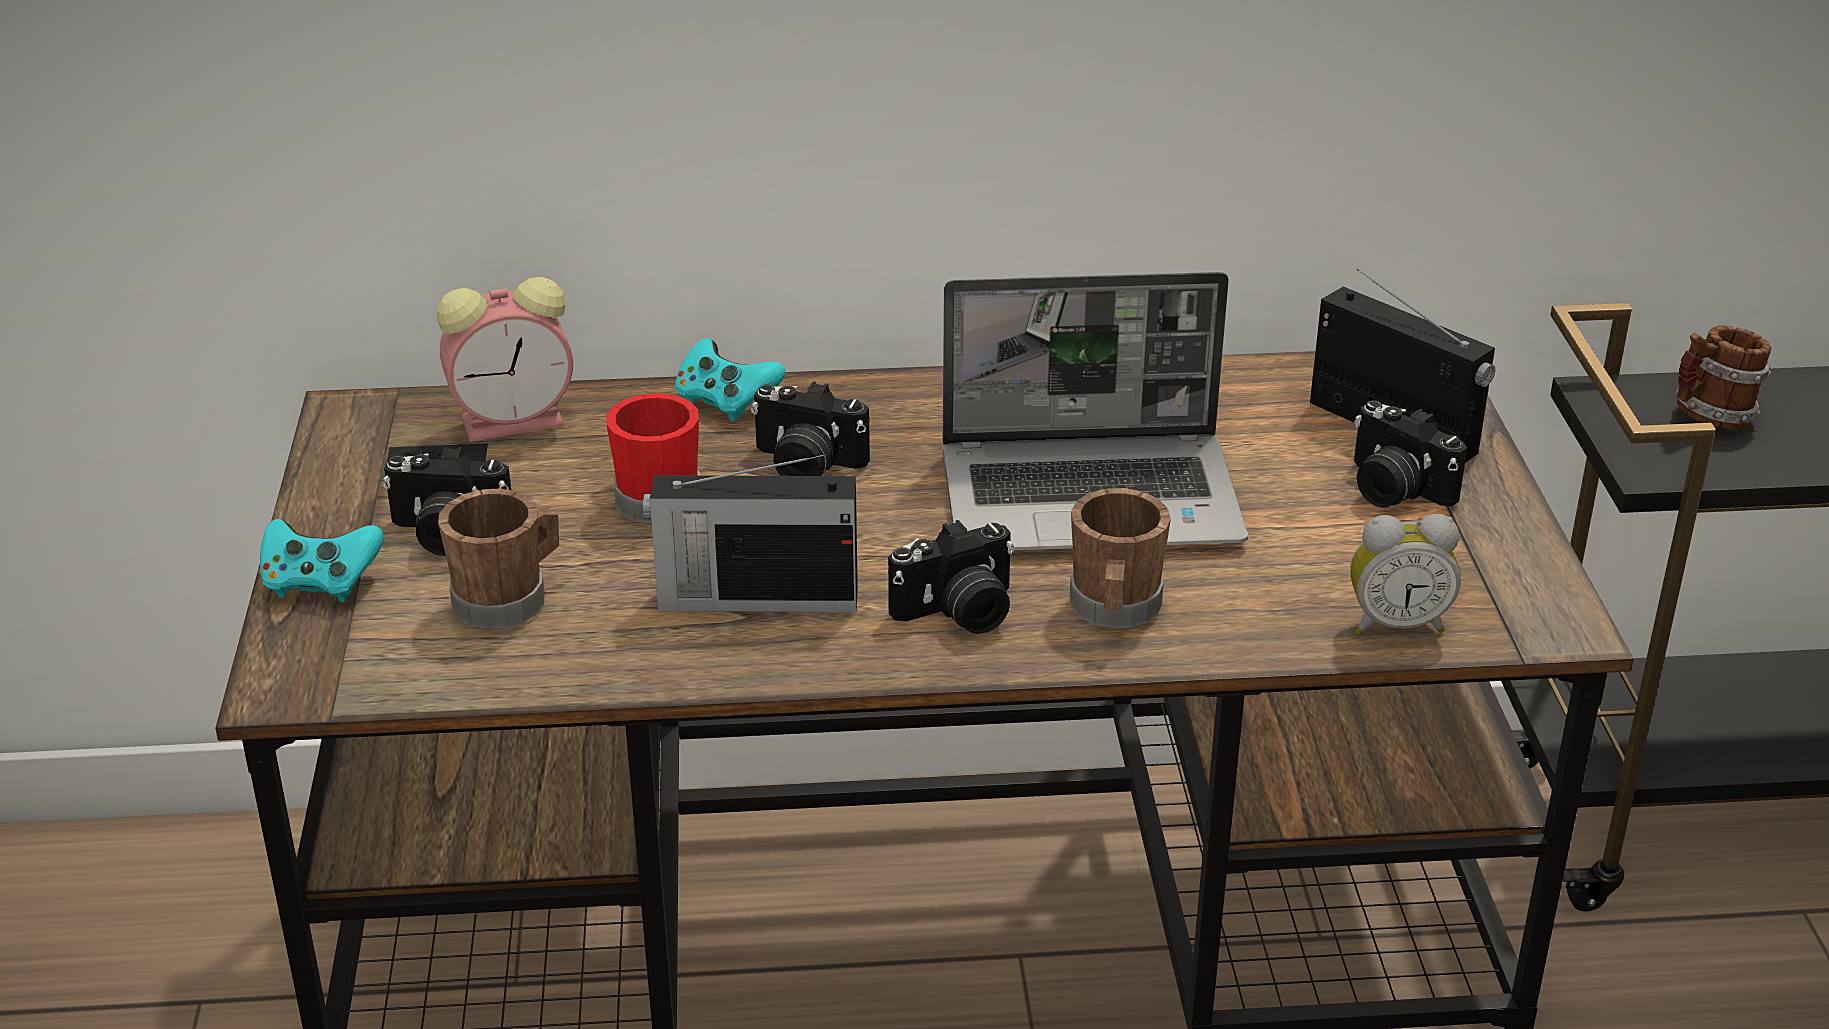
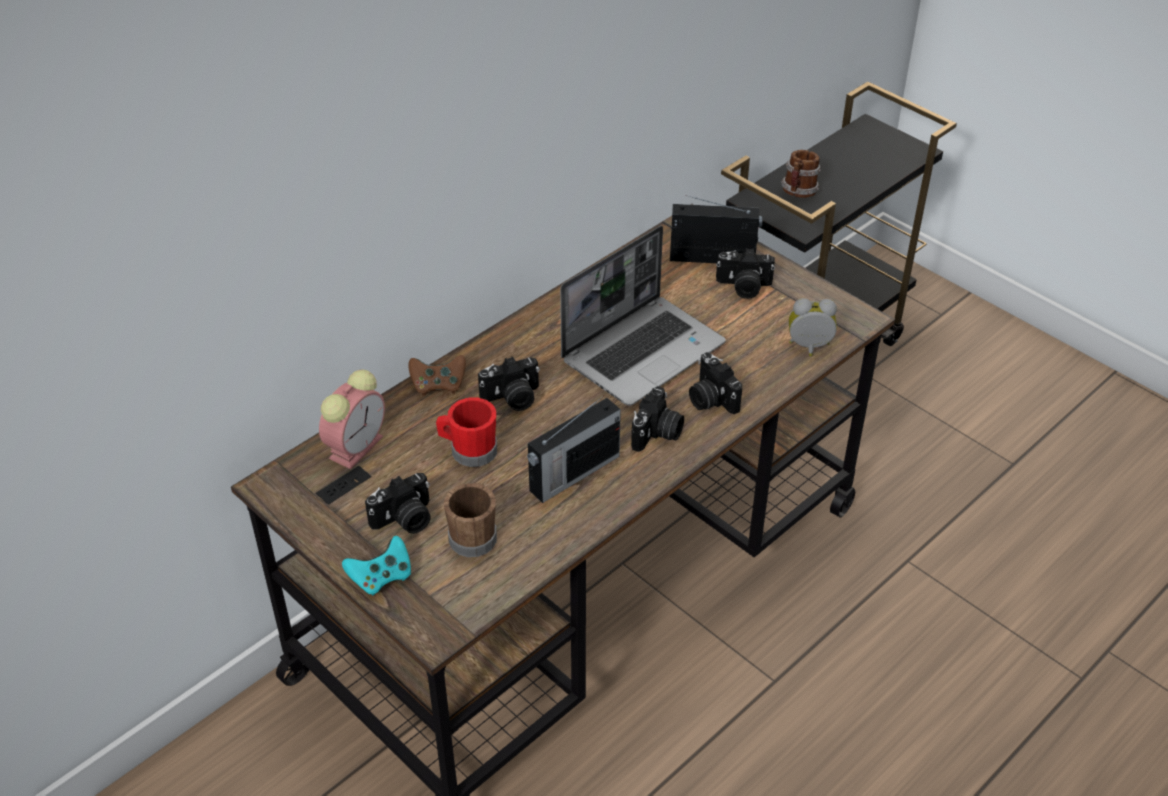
camera: 40 degrees left, 10 degrees up
turquoise game controller [675,338,786,421] -> brown game controller [408,355,466,396]
brown mug [1070,488,1171,629] -> camera [689,352,742,414]
alarm clock [1350,514,1461,635] -> alarm clock turned 135 degrees counterclockwise [789,298,837,356]

